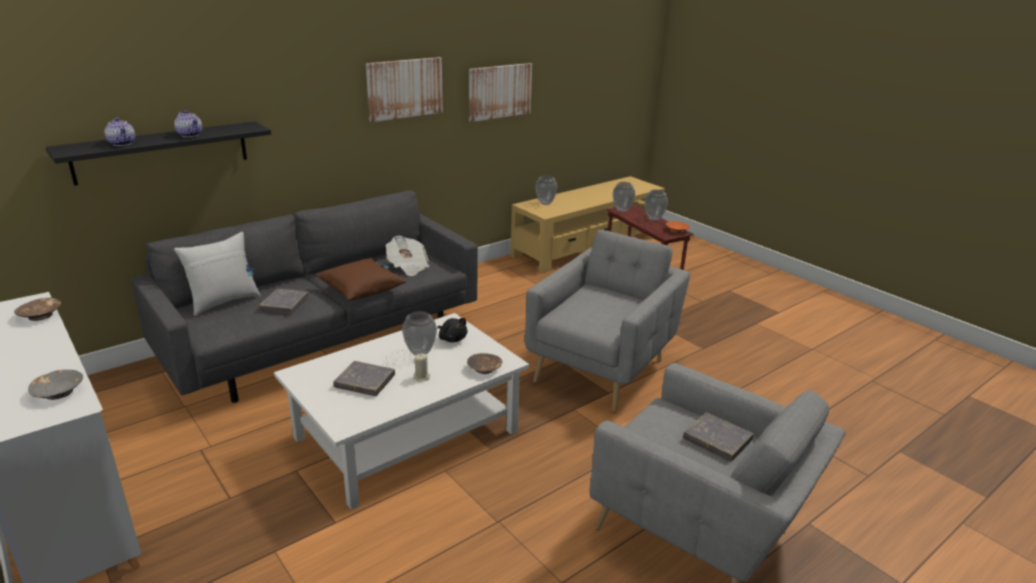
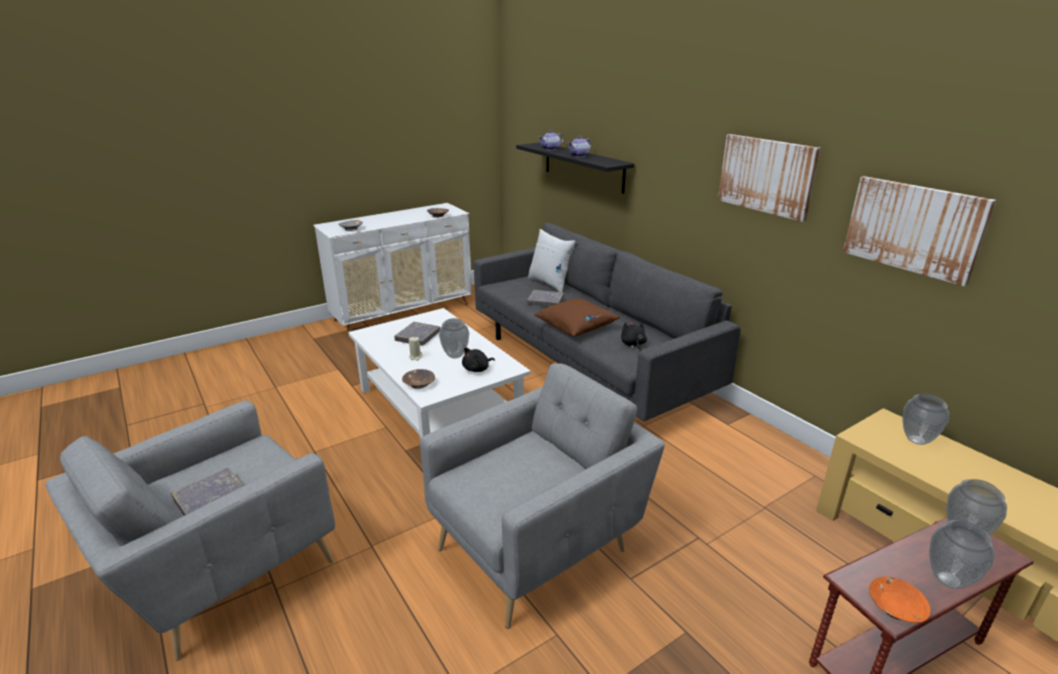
camera: 95 degrees right, 0 degrees up
newspaper [386,236,430,276] -> black plush toy [621,321,647,351]
grey armchair [525,230,690,413] -> grey armchair turned 75 degrees counterclockwise [420,363,665,629]

